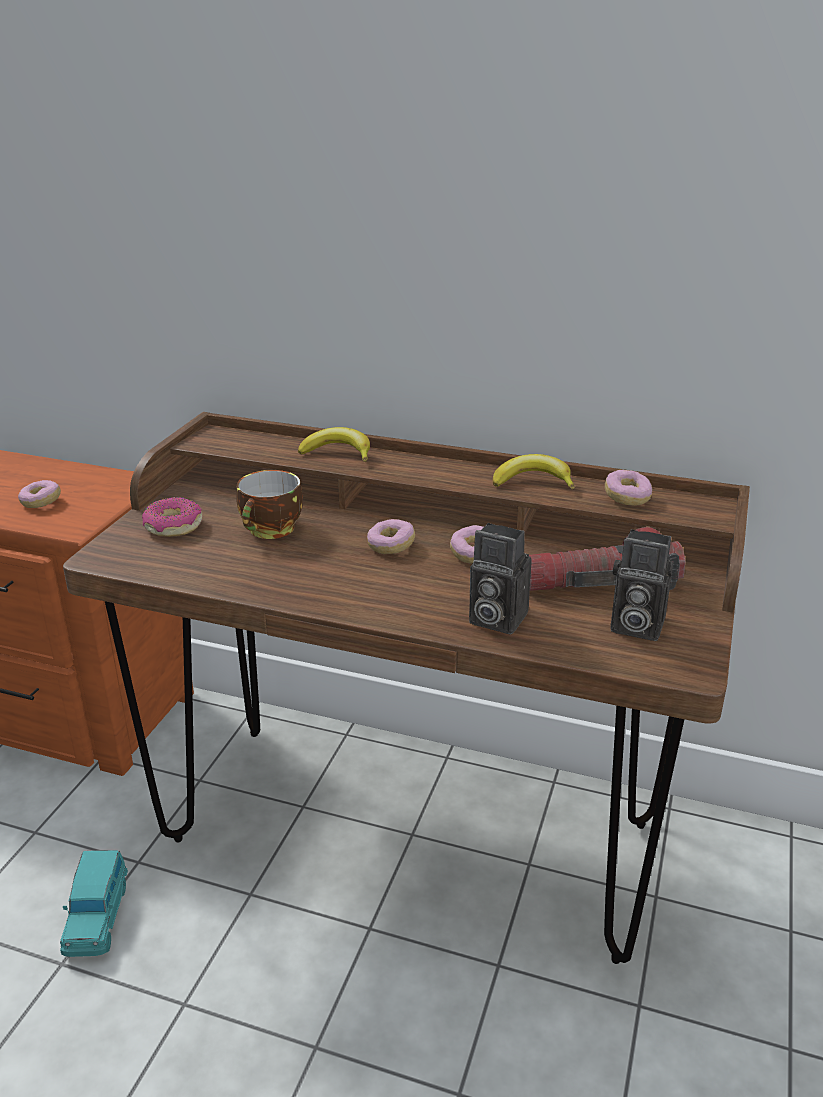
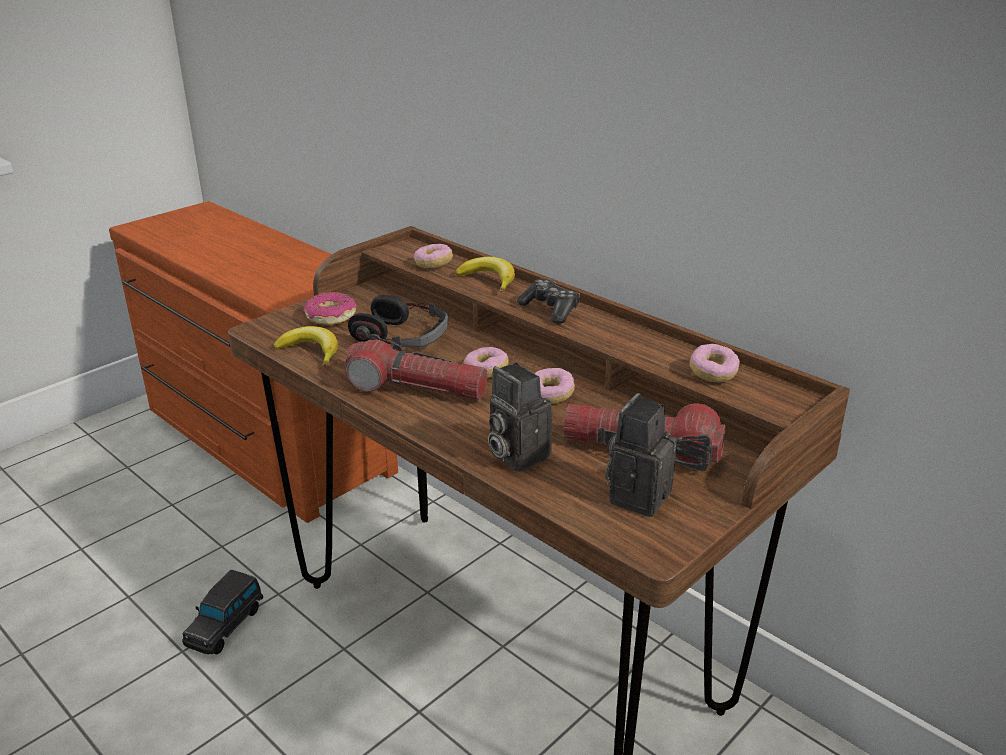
camera: 25 degrees right, 0 degrees up
donut [18,480,61,508] -> donut moved to [414,244,453,268]
turquoise toy car [60,850,128,957] -> black toy car [182,570,263,654]
cup [236,470,303,539] -> headphones [348,295,448,351]
banana [493,454,575,490] -> banana moved to [273,326,338,366]
camera [611,529,673,641] -> camera turned 75 degrees clockwise [605,393,677,517]
none -> flashlight [345,334,487,400]
none -> game controller [517,279,580,324]

